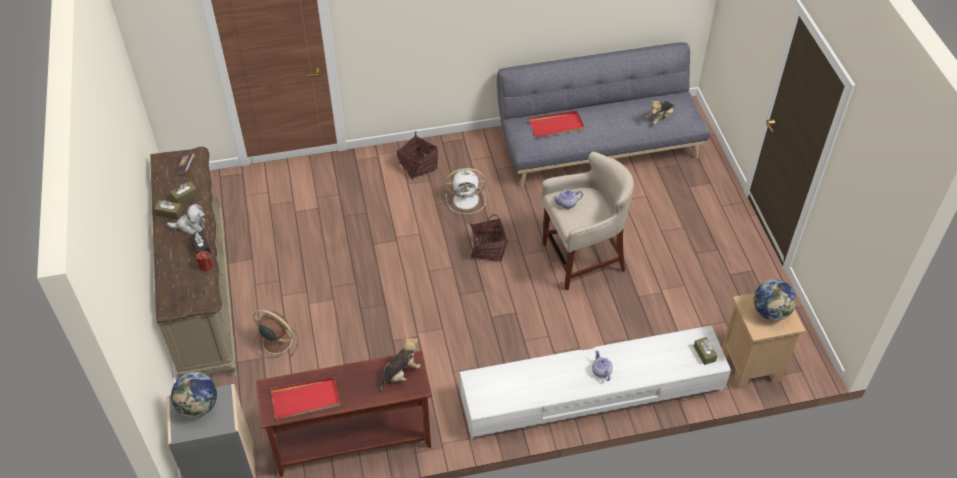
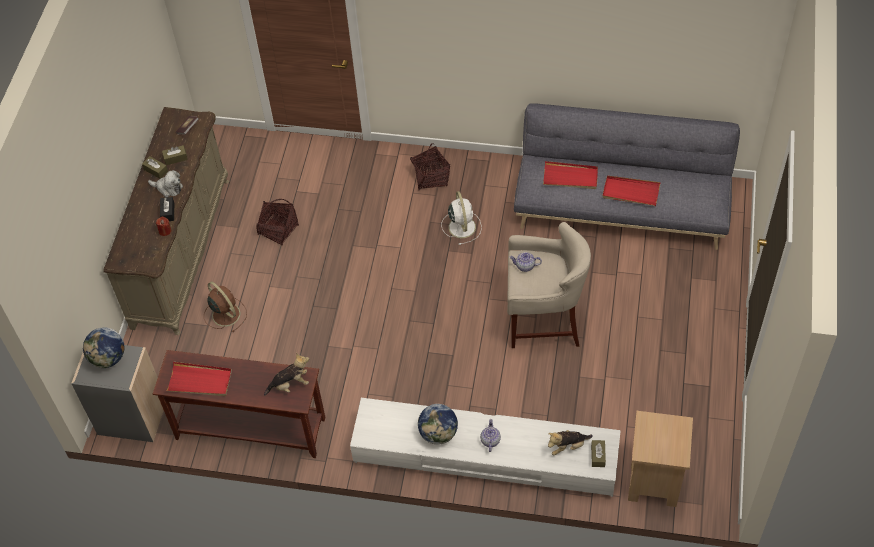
camera: 25 degrees right, 5 degrees up
white fan [445,168,486,214] -> white fan turned 120 degrees counterclockwise [441,191,482,245]
basket [470,214,507,261] -> basket moved to [256,199,299,245]
plush toy [646,101,675,124] -> plush toy moved to [548,430,593,455]
globe [754,279,796,321] -> globe moved to [418,404,458,445]
none -> red tray [602,176,661,206]

